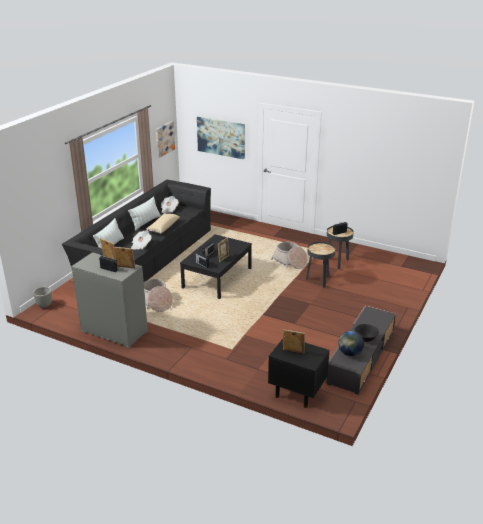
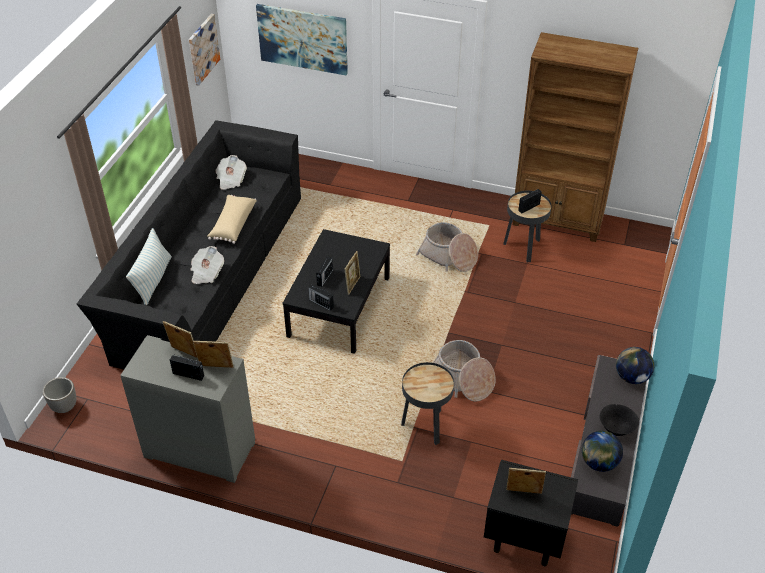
camera: 10 degrees left, 15 degrees up
pillow [128,197,161,231] -> none
basket [144,279,173,312] -> basket moved to [433,340,496,402]
black side table [306,242,336,288] -> black side table moved to [401,362,454,445]
none -> brown bookcase [513,32,638,242]
none -> globe [616,347,654,384]

